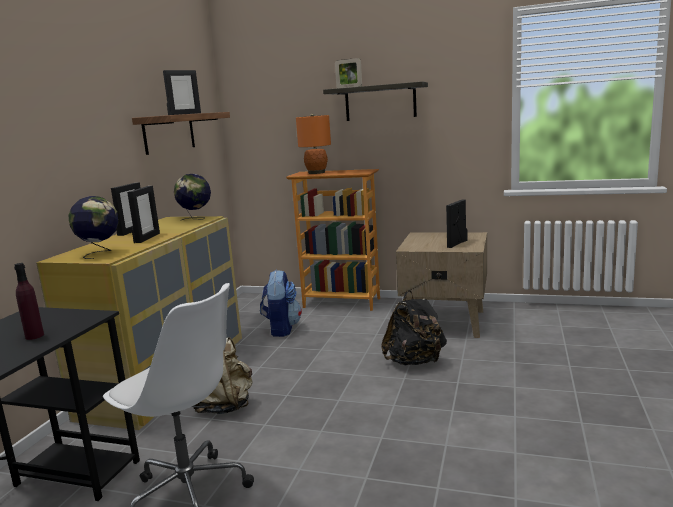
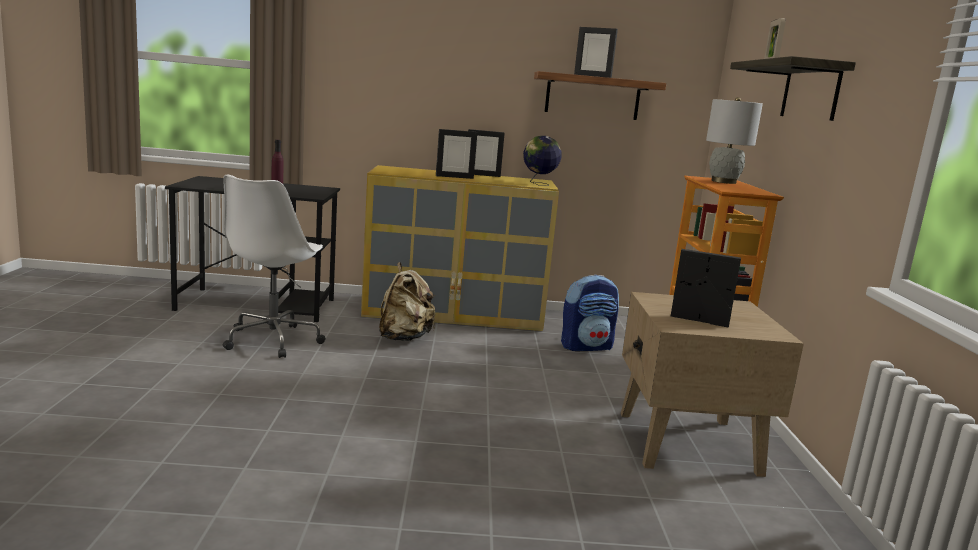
camera: 70 degrees right, 0 degrees up
globe [68,196,118,259] -> none
orange table lamp [296,113,331,174] -> white table lamp [706,97,763,184]
black backpack [381,290,447,366] -> none

